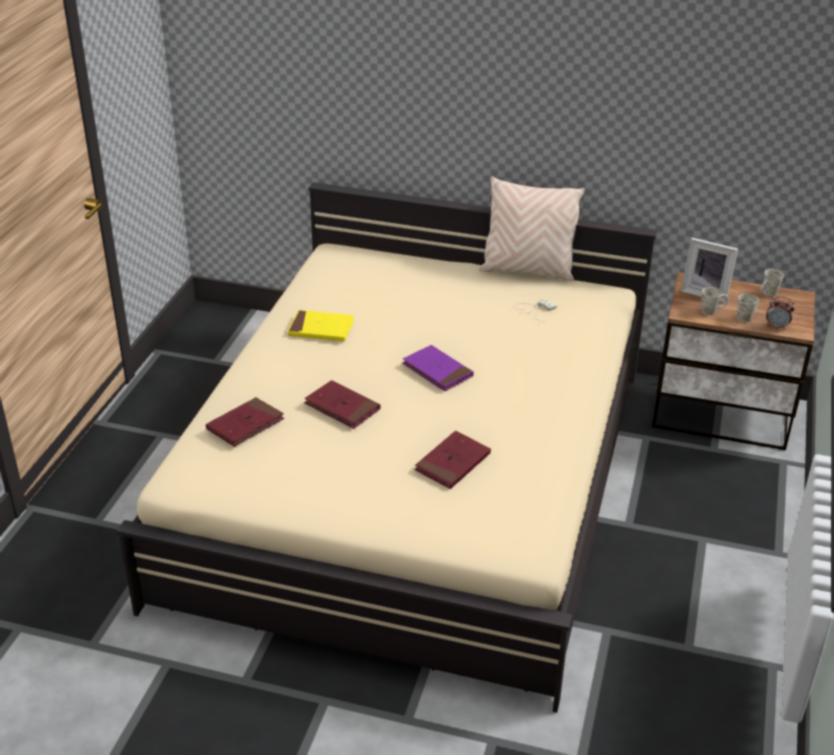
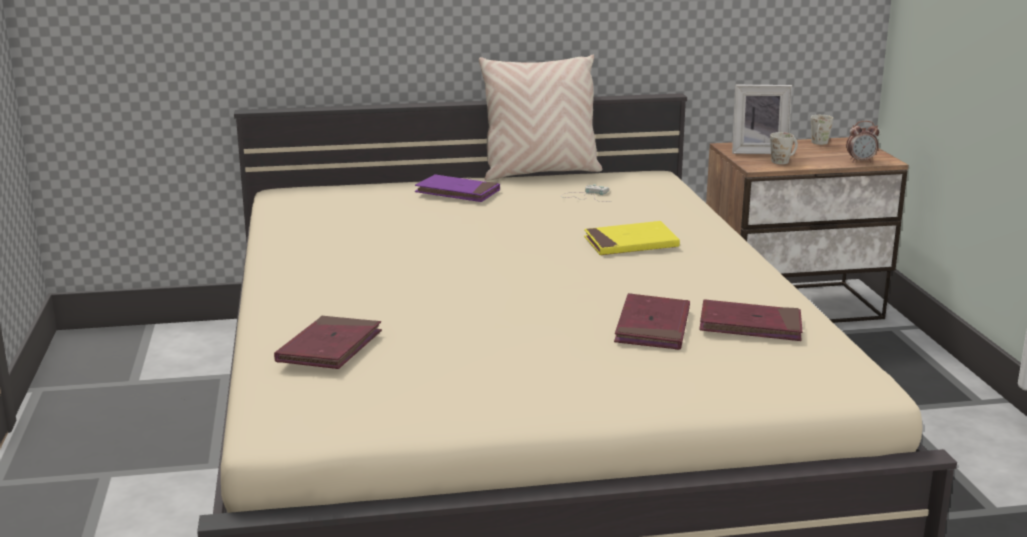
camera: 25 degrees left, 15 degrees down
yellow book [288,310,354,341] -> yellow book moved to [584,221,680,255]
red book [304,380,381,429] -> red book moved to [699,299,802,341]
purple book [402,345,474,391] -> purple book moved to [415,175,500,202]
white mug [737,294,759,322] -> none

